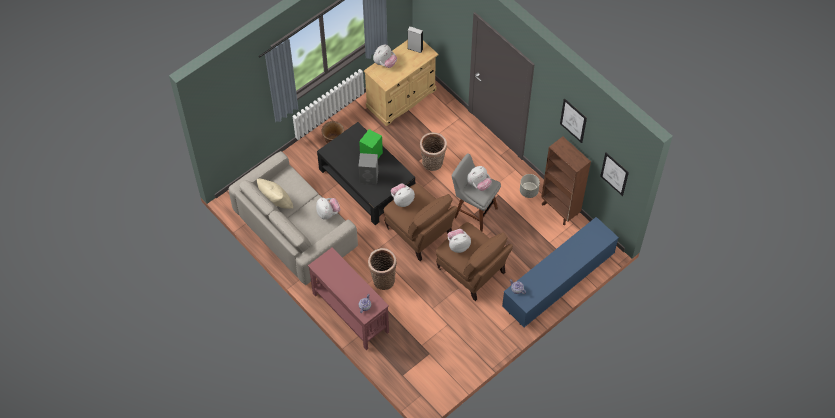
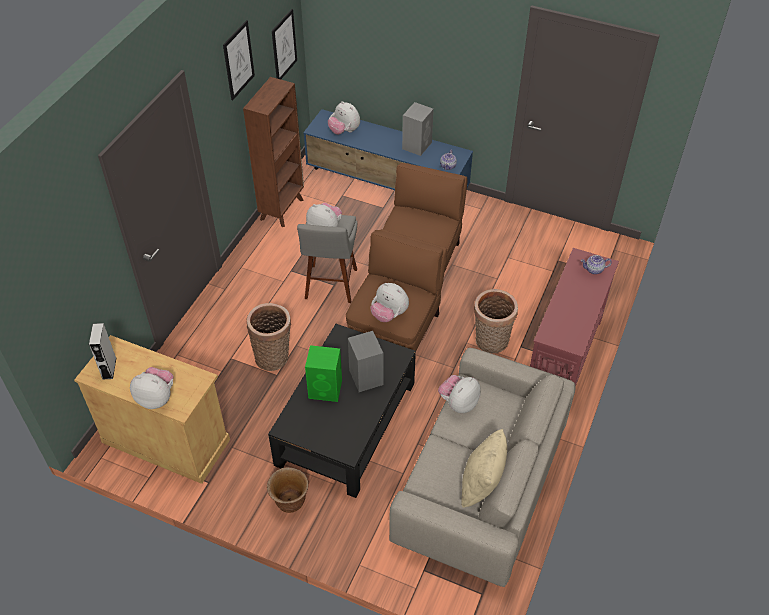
camera: 115 degrees left, 10 degrees down
plush toy [448,229,471,253] -> plush toy moved to [328,101,360,135]
grey planter [520,174,540,198] -> none
none -> grey speaker [402,102,434,156]

